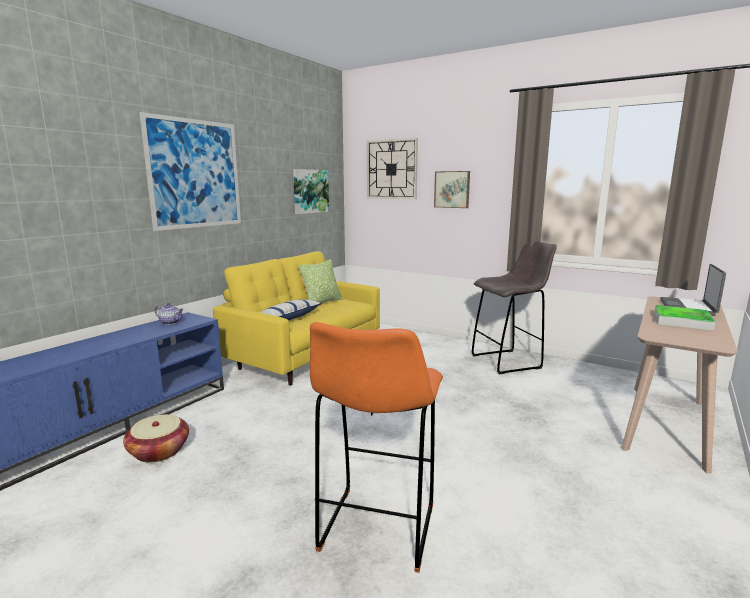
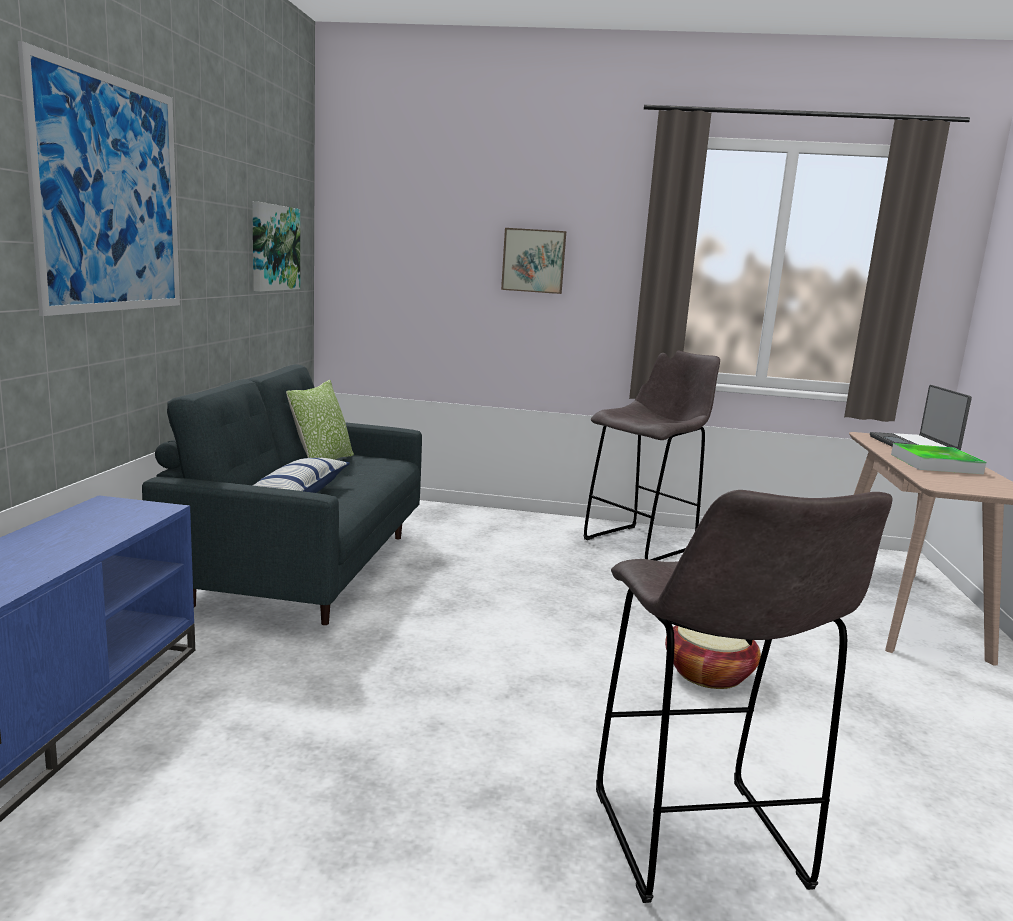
camera: 25 degrees left, 0 degrees up
basket [123,414,189,462] -> basket moved to [665,625,761,689]
teapot [155,303,184,325] -> none
yellow sofa [213,251,380,386] -> grey sofa [142,364,422,625]
orange stool [310,322,443,573] -> grey stool [596,490,892,903]
wall clock [367,138,418,199] -> none

